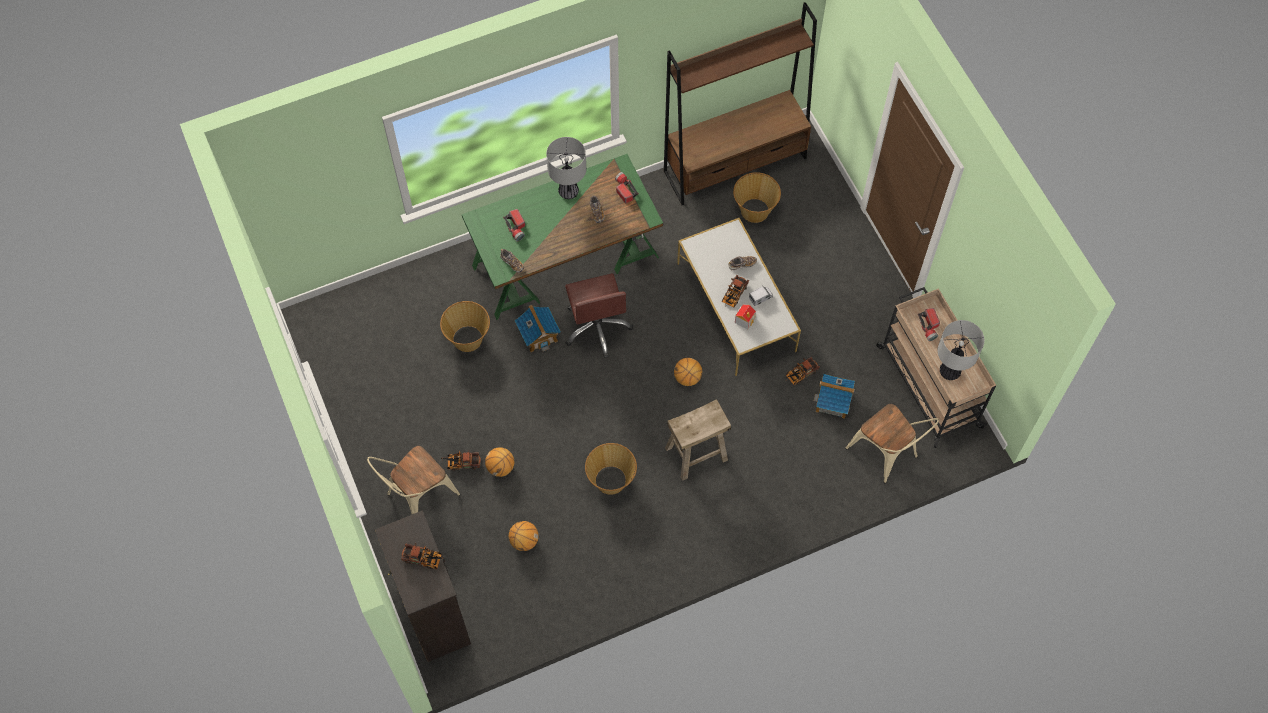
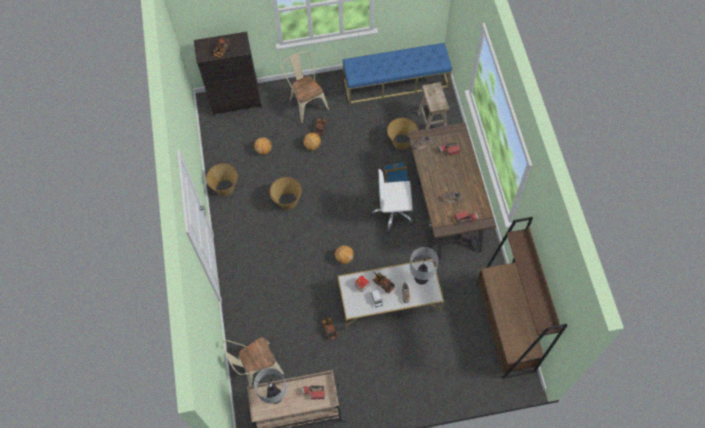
camera: 105 degrees right, 0 degrees up
green desk [462,154,663,320] -> brown desk [408,123,496,260]
table lamp [546,137,586,199] -> table lamp moved to [410,247,438,285]
brown office chair [565,273,633,358] -> white office chair [370,169,414,233]
beige stool [665,399,731,481] -> beige stool moved to [417,82,449,129]
basket [733,172,781,223] -> basket moved to [206,164,238,196]
toy house [813,374,855,419] -> none
none -> blue bench [343,43,452,104]

